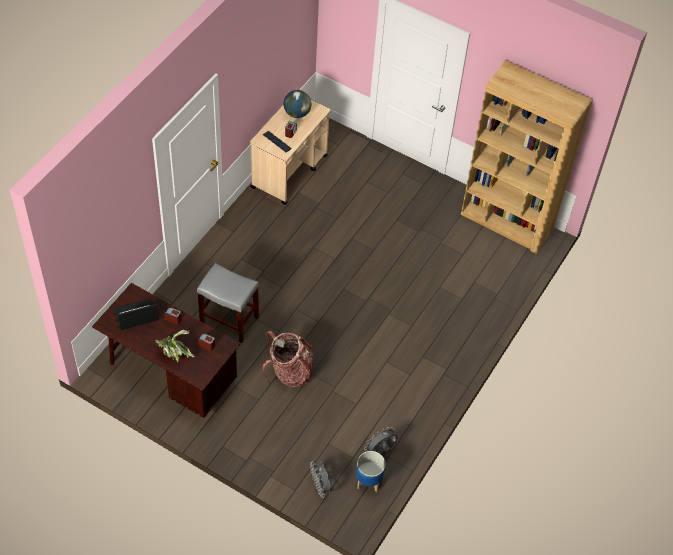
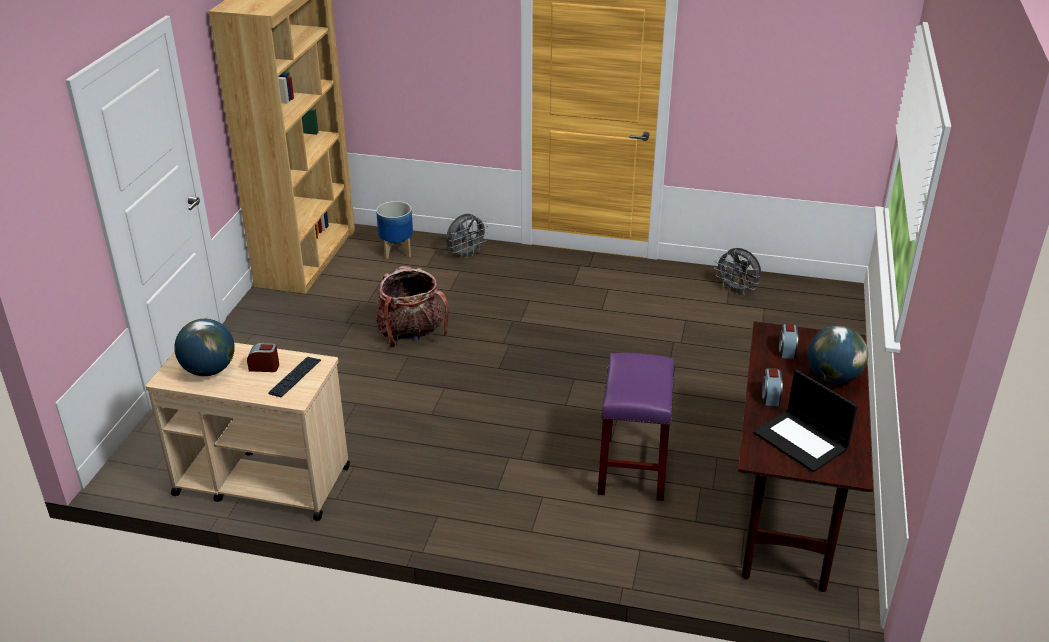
camera: 105 degrees left, 20 degrees down
potted plant [155,330,194,362] -> globe [808,326,868,384]
grey stool [197,263,259,343] -> purple stool [598,353,674,501]
backpack [263,331,314,387] -> backpack moved to [376,266,449,347]
grey fan [310,461,333,498] -> grey fan moved to [446,214,488,258]
planter [356,451,386,492] -> planter moved to [376,201,413,259]

